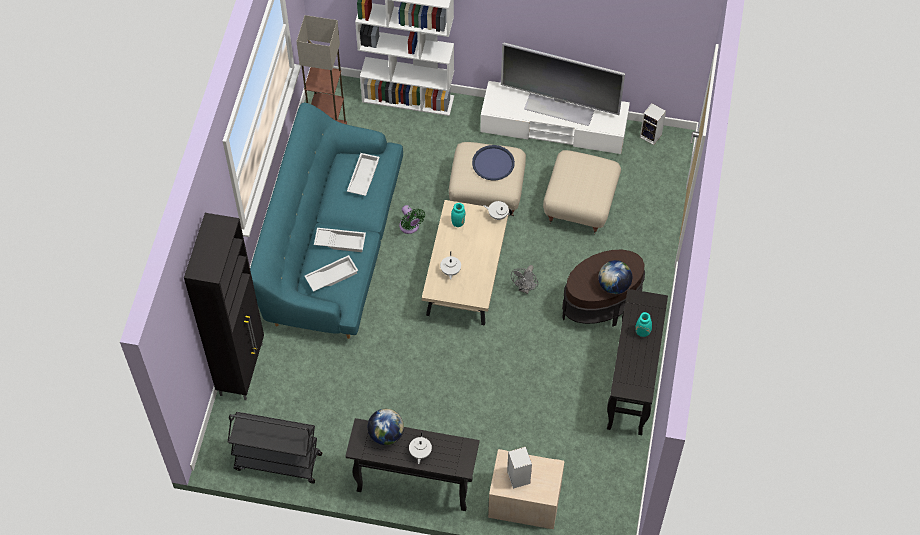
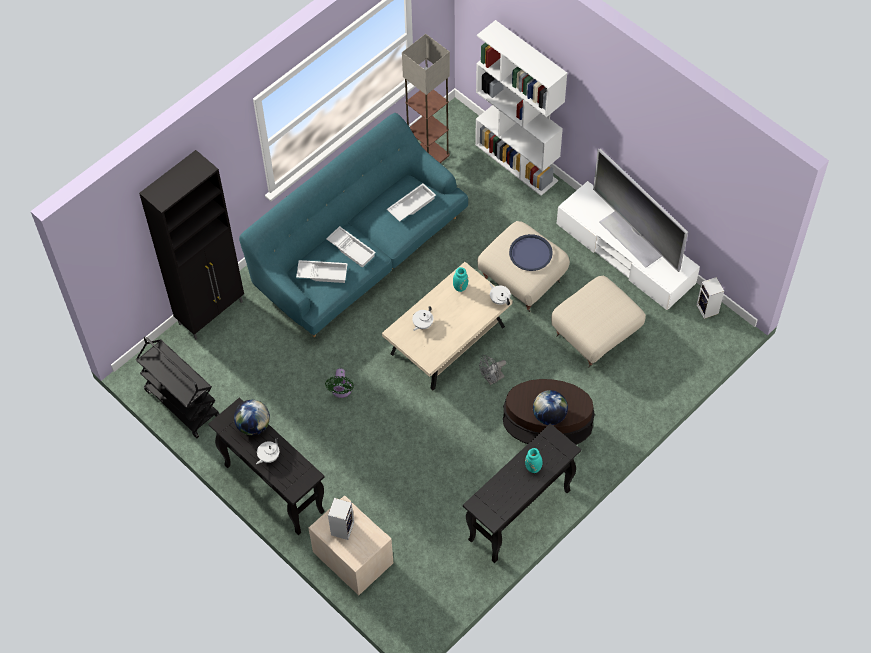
camera: 35 degrees right, 0 degrees up
green fan [399,205,425,234] -> green fan moved to [325,368,354,398]

